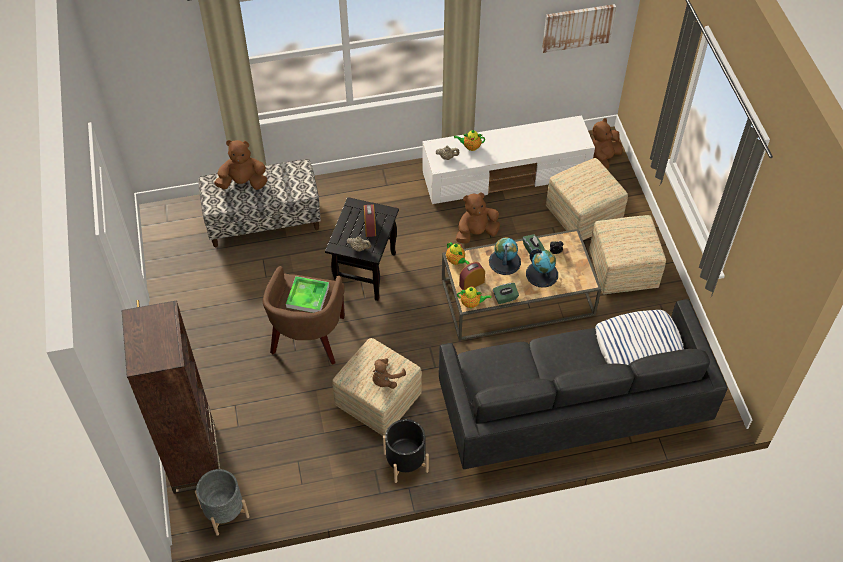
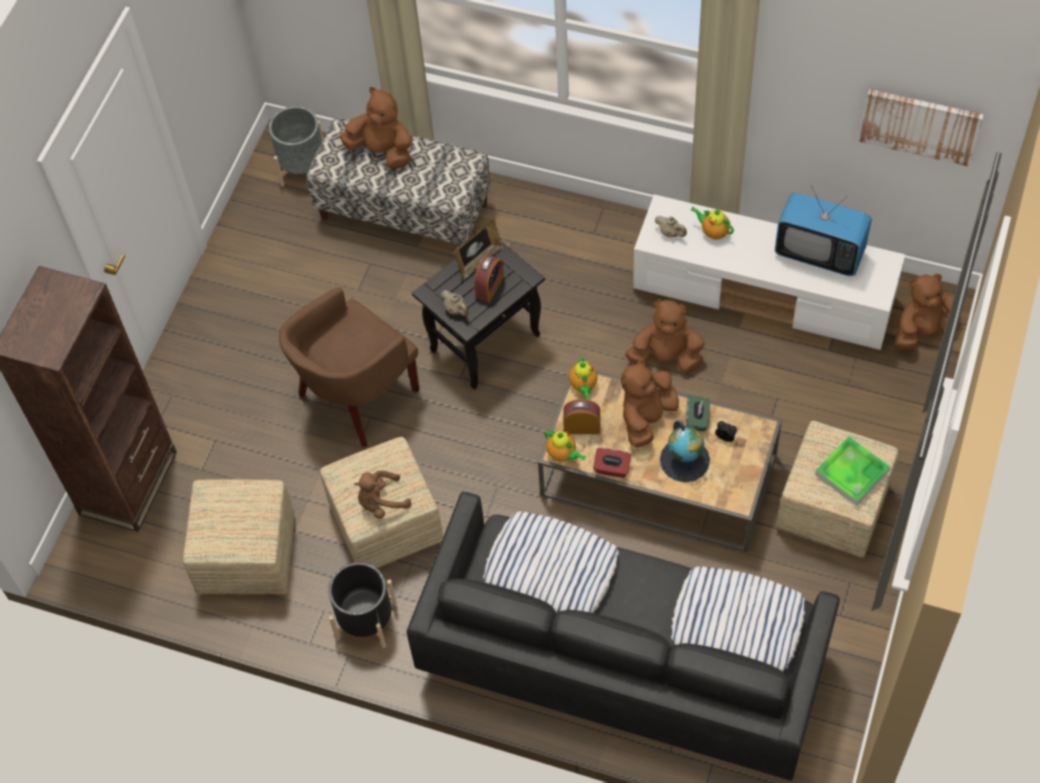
camera: 35 degrees right, 5 degrees up
grey planter [195,469,250,536] -> grey planter moved to [269,106,323,186]
tray [286,276,329,313] -> tray moved to [815,436,890,506]
globe [489,237,521,275] -> brown plush toy [621,359,679,448]
green tissue box [493,283,519,304] -> red tissue box [593,448,632,478]
ottoman [546,158,628,240] -> ottoman moved to [183,479,295,595]
none -> picture frame [455,219,503,279]
none -> pillow [483,511,619,613]
none -> television [775,185,872,276]

